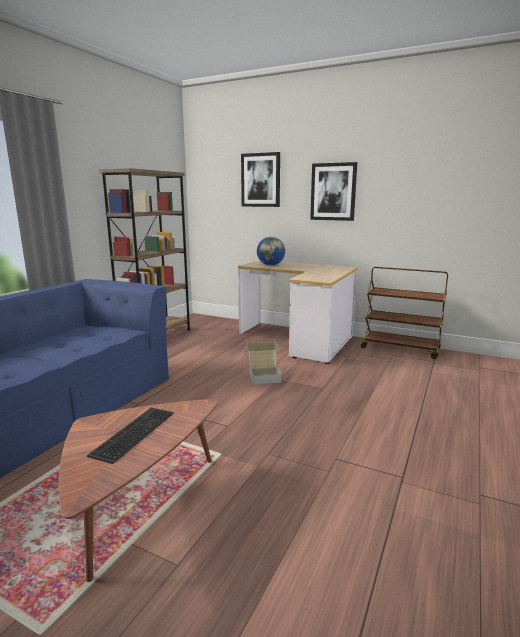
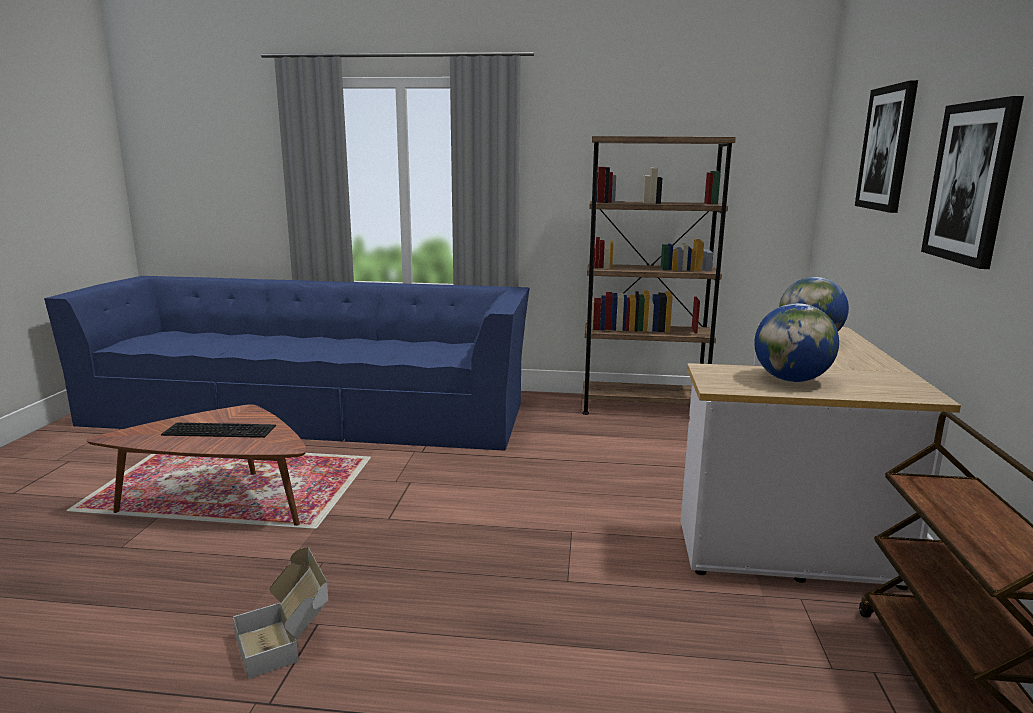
camera: 70 degrees right, 0 degrees up
cardboard box [245,342,282,385] -> cardboard box moved to [233,547,328,679]
none -> globe [754,303,839,382]

